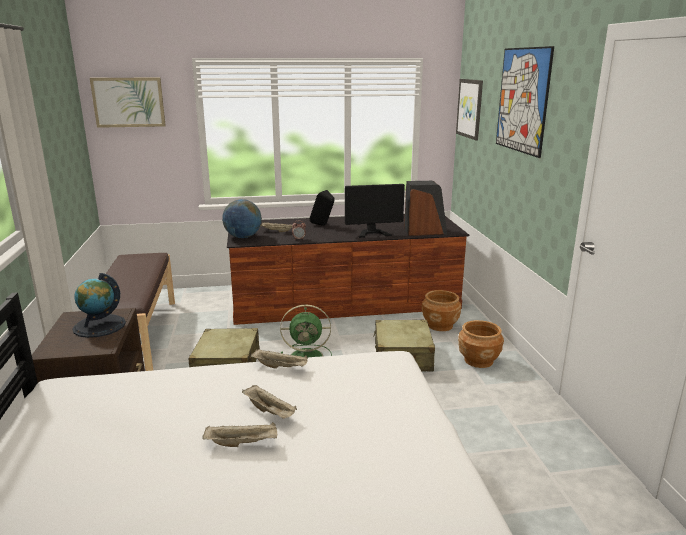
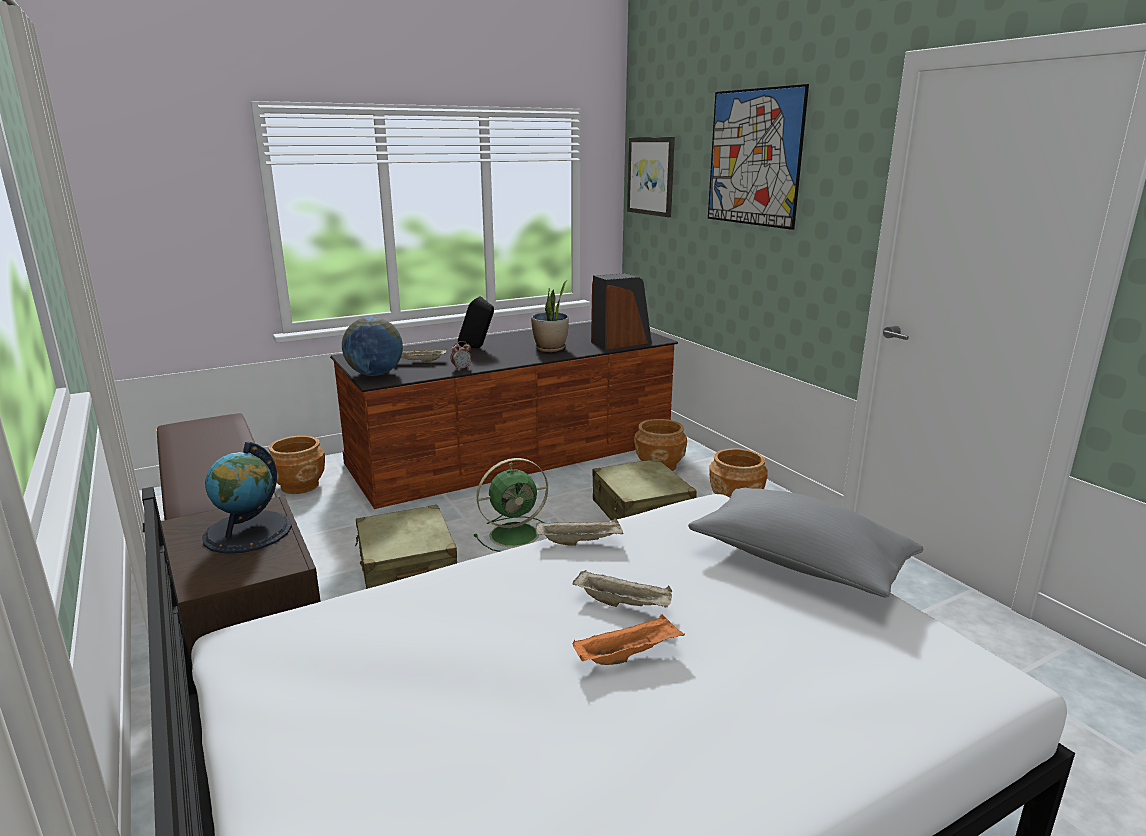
camera: 20 degrees left, 0 degrees up
picture [90,78,166,128] -> none
beige tray [203,422,277,447] -> orange tray [573,614,685,665]
monitor [345,184,405,238] -> potted plant [531,280,569,352]
none -> brown planter [269,436,325,494]
none -> grey pillow [688,488,923,597]

